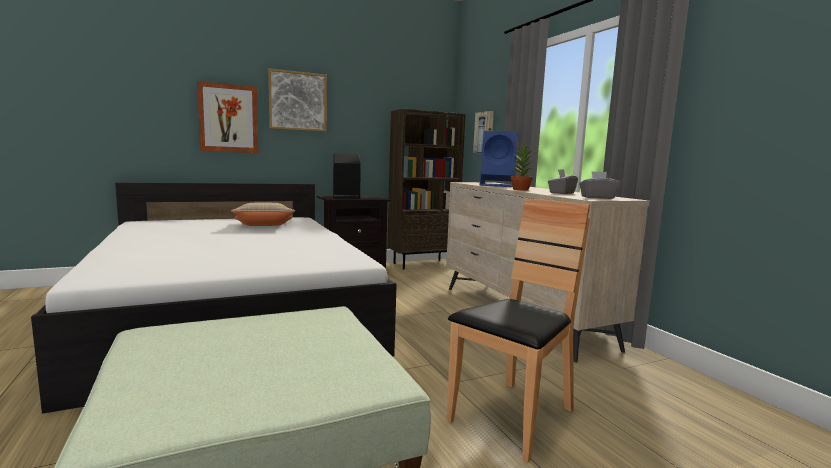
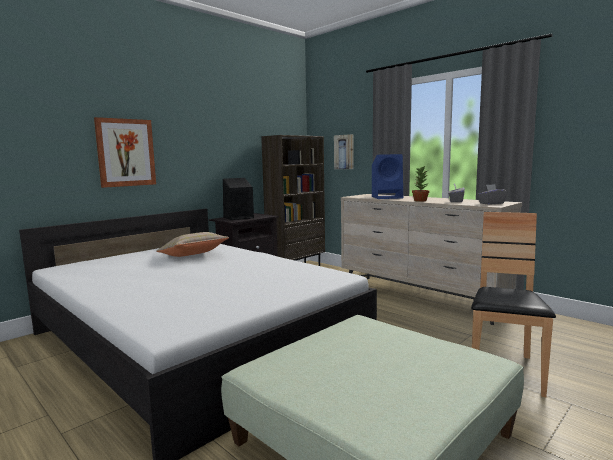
camera: 20 degrees left, 0 degrees up
picture [268,68,327,132] -> none

